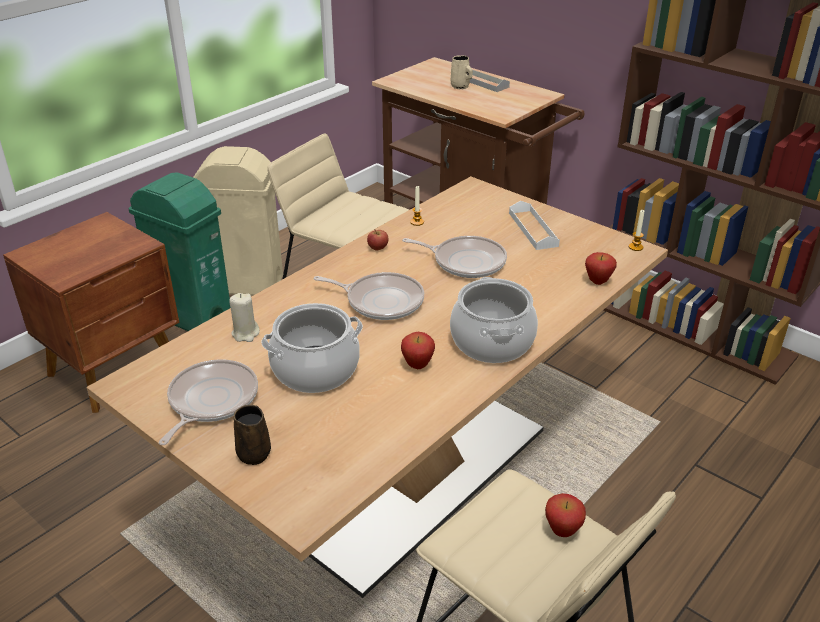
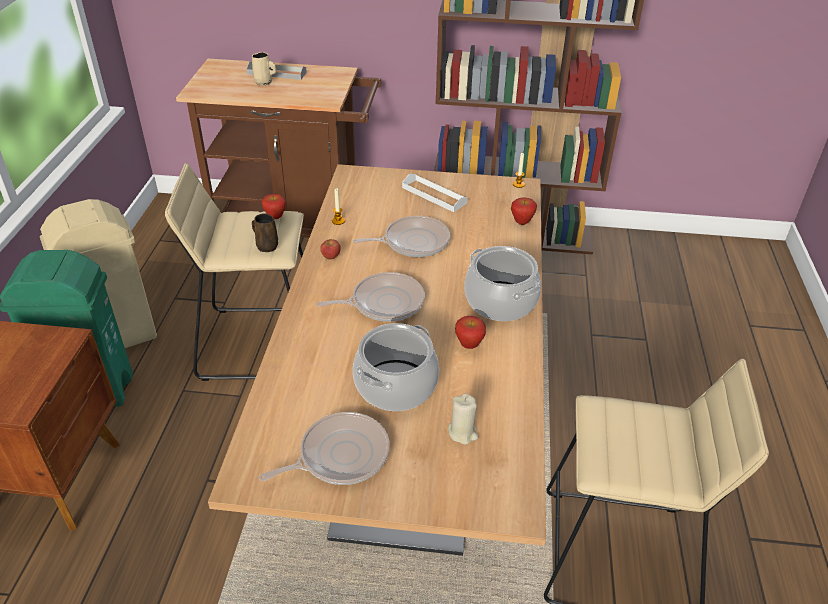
camera: 35 degrees left, 5 degrees up
frying pan [159,359,258,445] -> frying pan turned 75 degrees clockwise [259,412,390,485]
beige candle [229,293,260,342] -> beige candle moved to [448,393,479,445]
brown mug [234,405,271,465] -> brown mug moved to [252,213,278,252]
apple [545,493,586,537] -> apple moved to [262,194,286,219]

